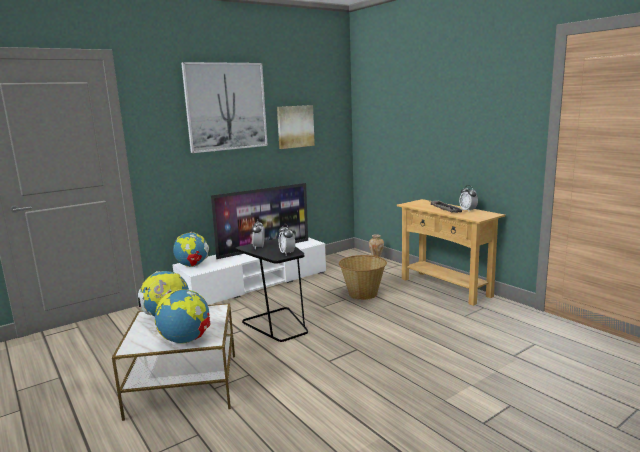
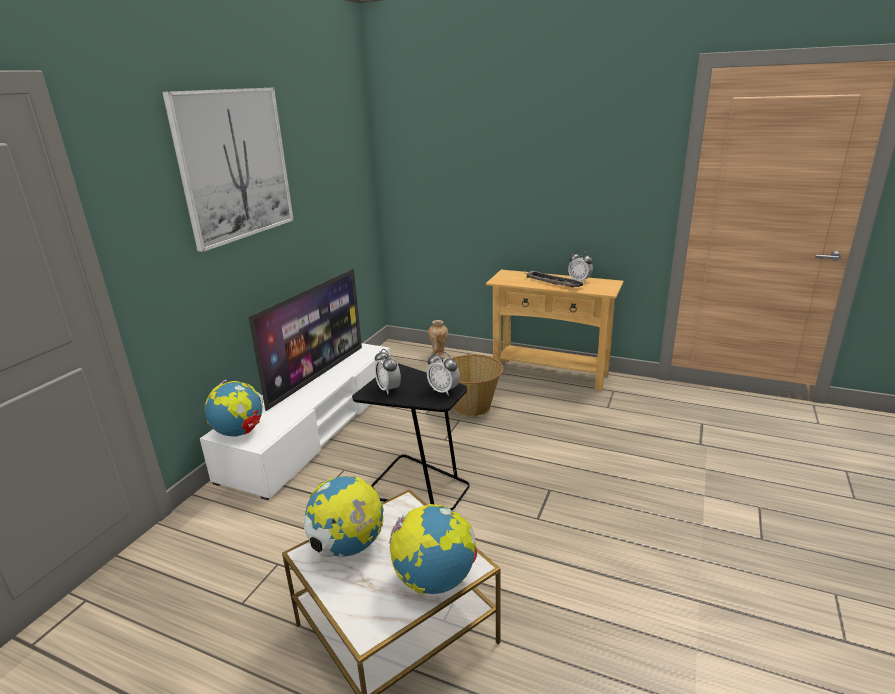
camera: 30 degrees left, 10 degrees up
picture [277,105,315,149] -> none

